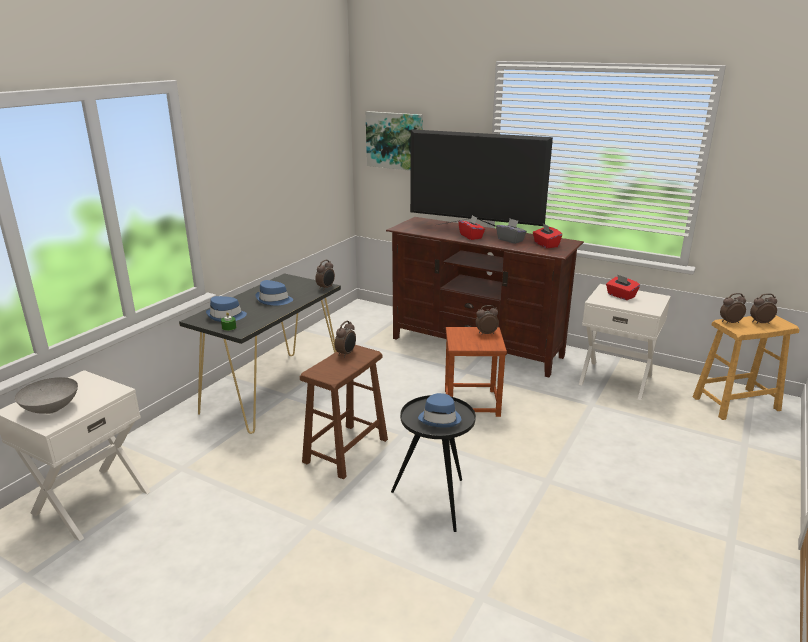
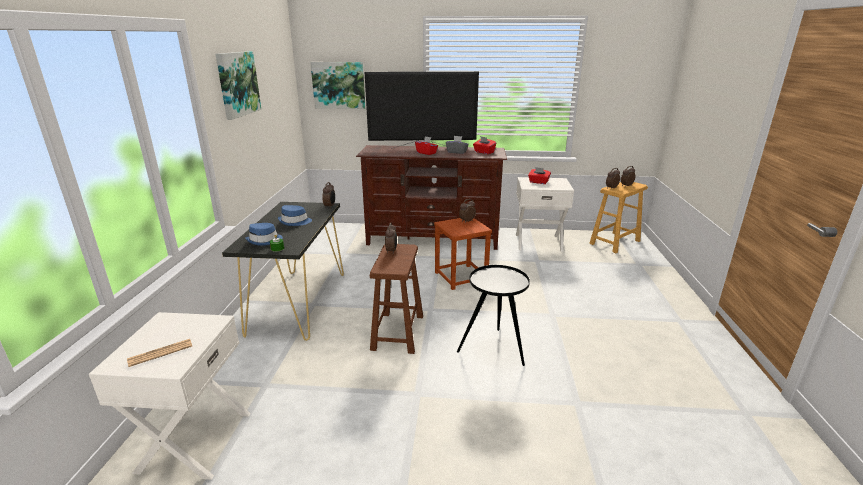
camera: 25 degrees left, 0 degrees up
grey bowl [15,377,78,414] -> newspaper [127,339,192,367]
blue hat [418,393,461,427] -> none
none -> picture [215,51,261,120]

